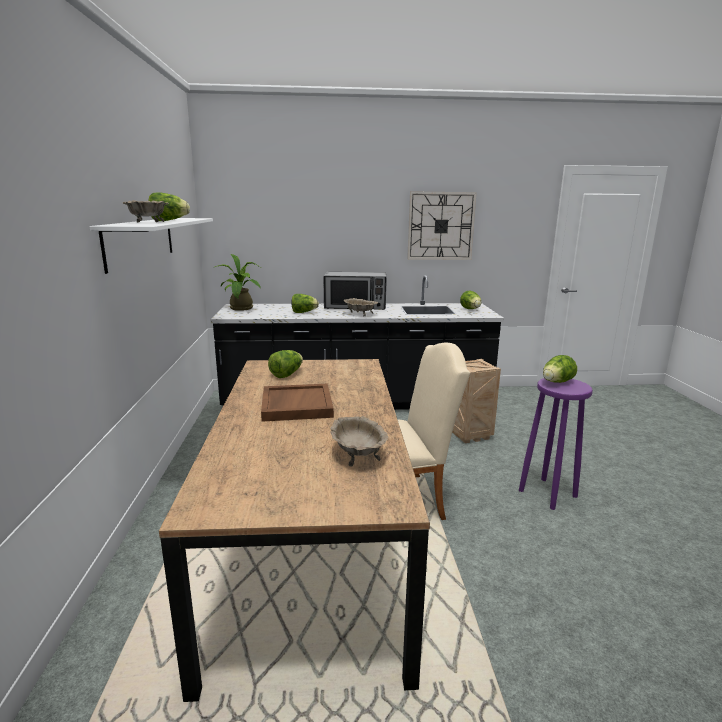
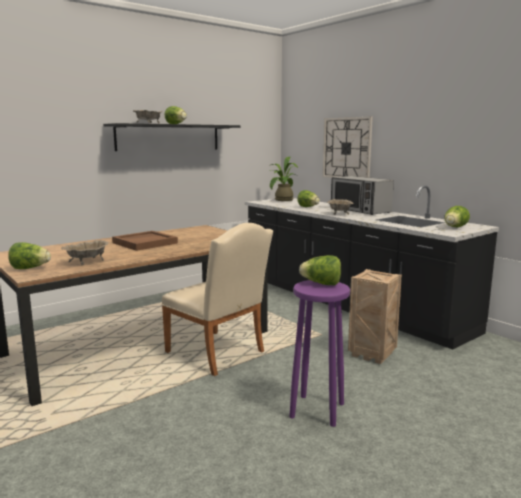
camera: 55 degrees right, 5 degrees down
white shelf [90,218,213,274] -> black shelf [103,123,241,151]
lettuce [268,350,303,378] -> lettuce moved to [8,242,51,269]
wall clock [407,191,477,260] -> wall clock moved to [323,117,373,178]

